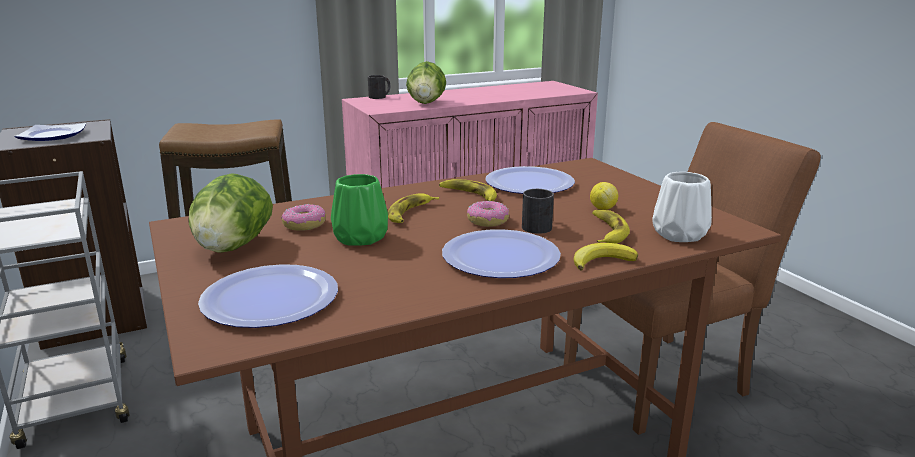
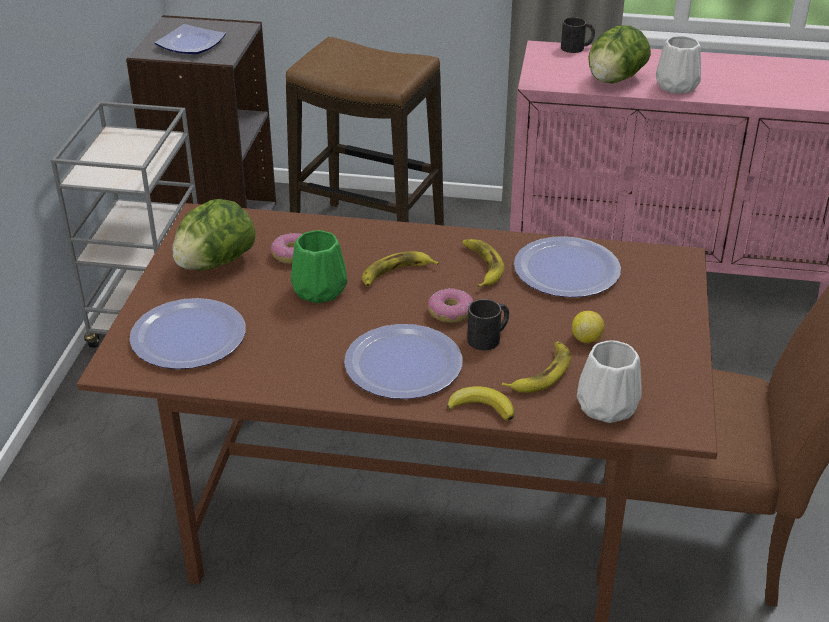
camera: 35 degrees right, 15 degrees up
none -> white vase [656,36,701,94]

